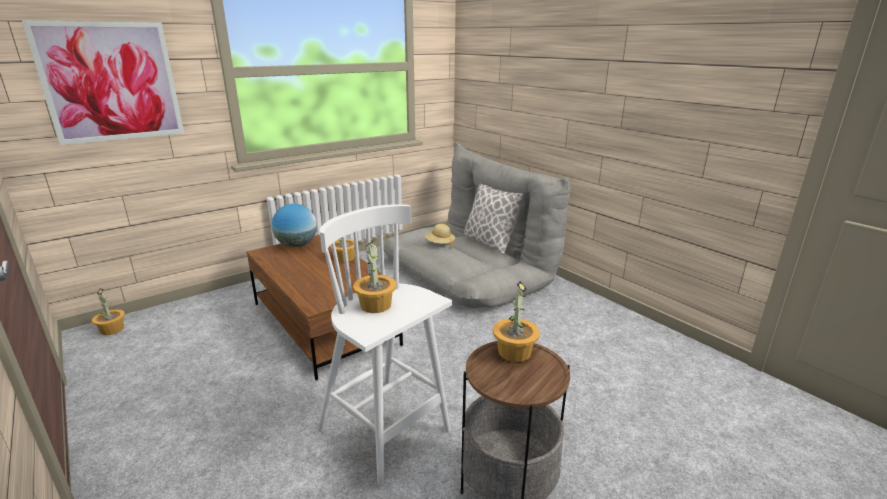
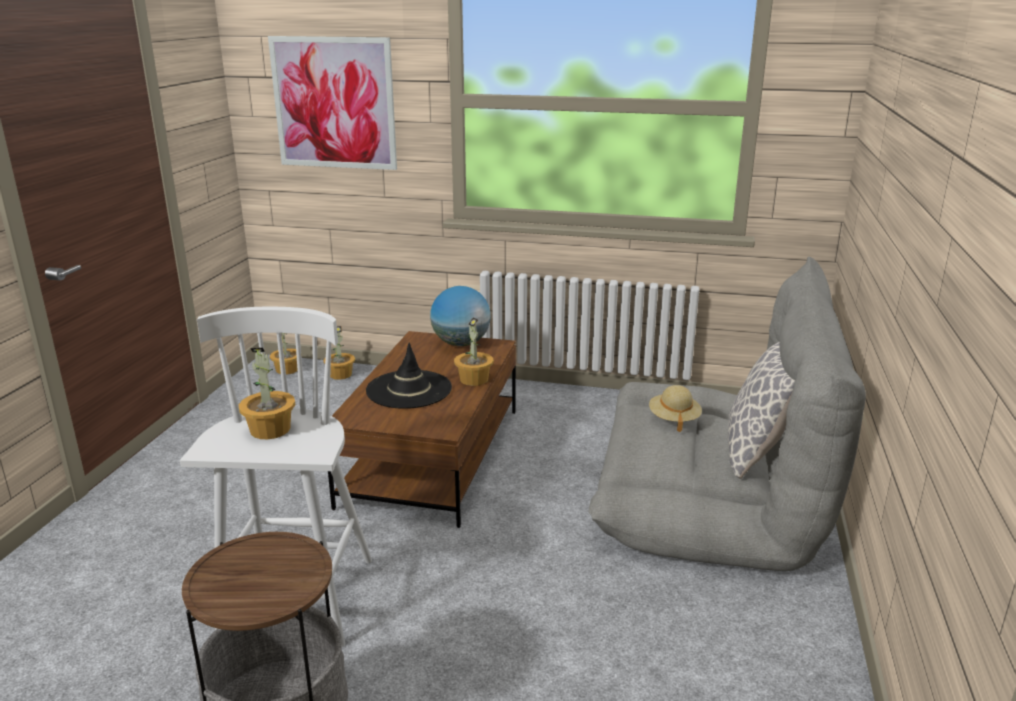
camera: 50 degrees right, 0 degrees up
potted plant [493,281,540,362] -> potted plant moved to [323,326,355,380]
none -> black hat [366,343,452,409]

